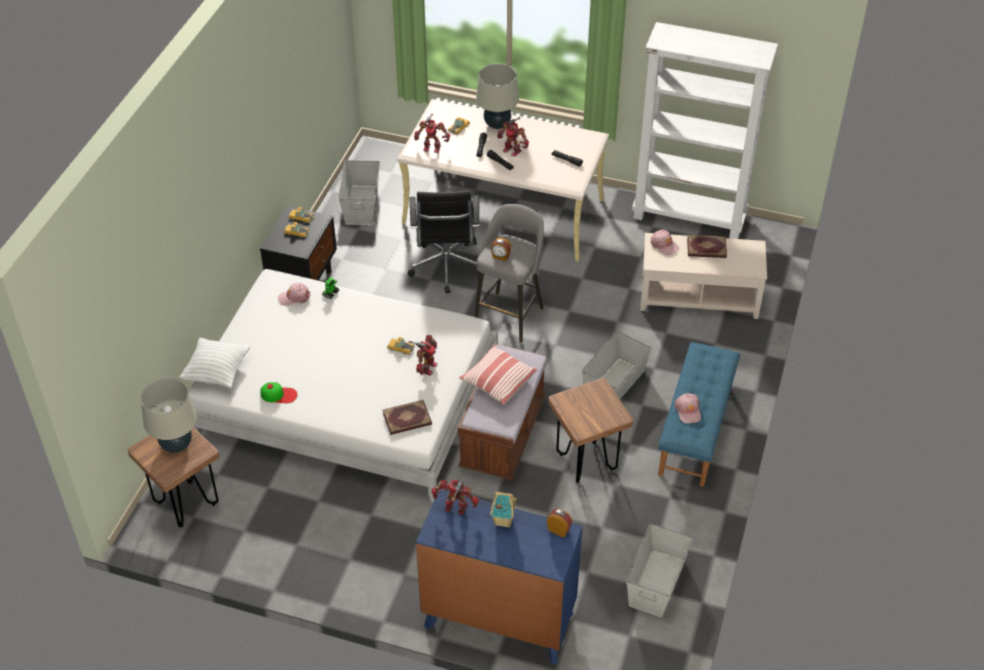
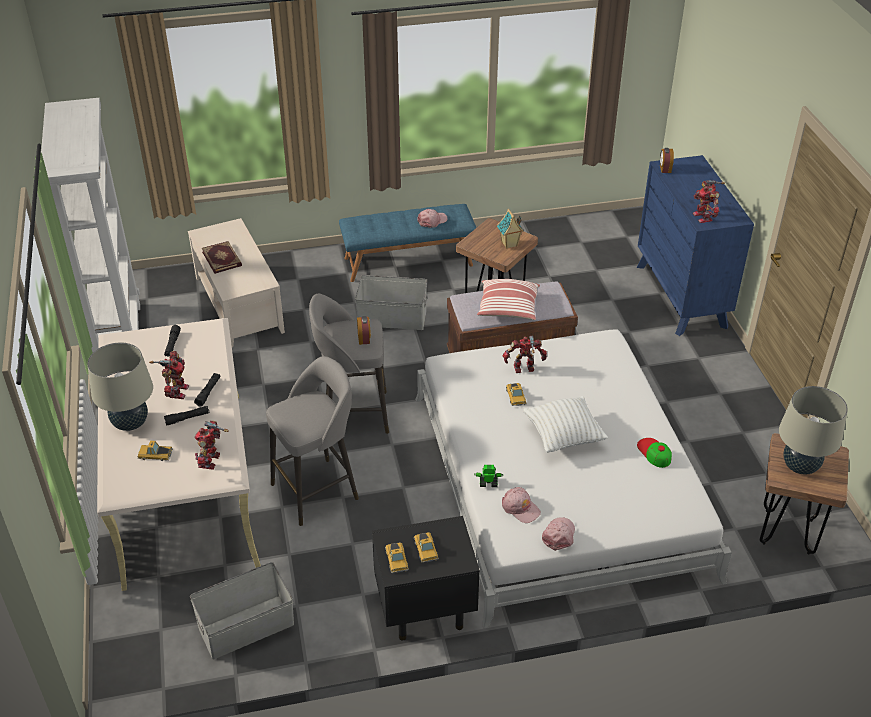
camera: 120 degrees left, 5 degrees down
white pillow [179,338,250,388] -> white pillow moved to [523,396,608,453]
book [382,400,432,435] -> none
black office chair [408,190,480,293] -> grey stool [266,356,359,526]
toy robot [414,114,450,153] -> toy robot turned 150 degrees counterclockwise [195,421,229,470]
toy house [490,492,517,528] -> toy house moved to [497,209,523,249]
grey storage box [626,523,693,618] -> none
pink cap [651,230,679,255] -> pink cap moved to [542,517,575,551]

